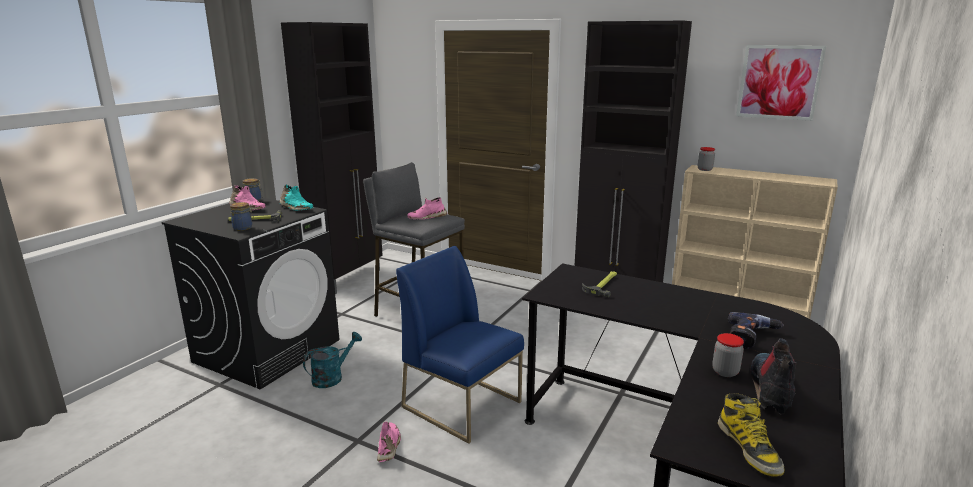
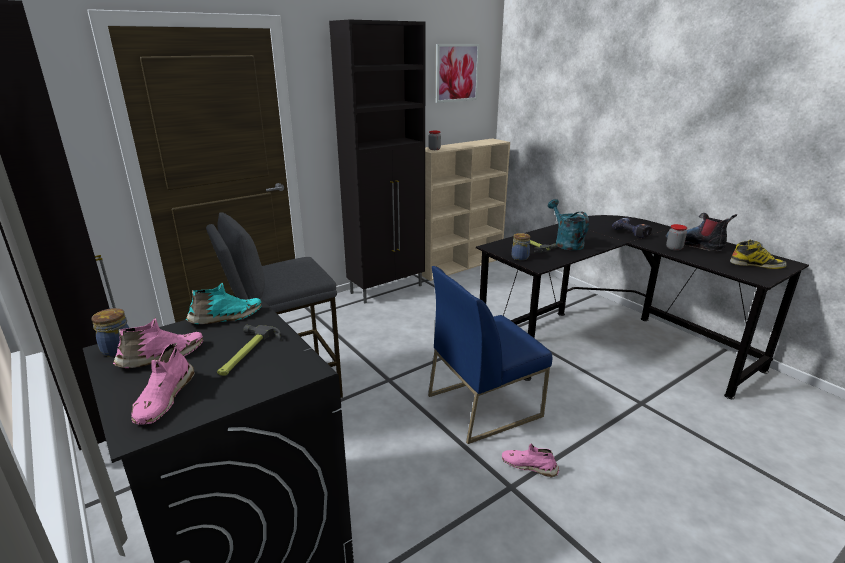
camera: 65 degrees left, 5 degrees up
jar [230,202,254,231] -> jar moved to [512,233,530,261]
turquoise watering can [303,332,362,388] -> turquoise watering can moved to [548,199,589,251]
pink shoe [407,197,447,219] -> pink shoe moved to [131,343,195,425]

